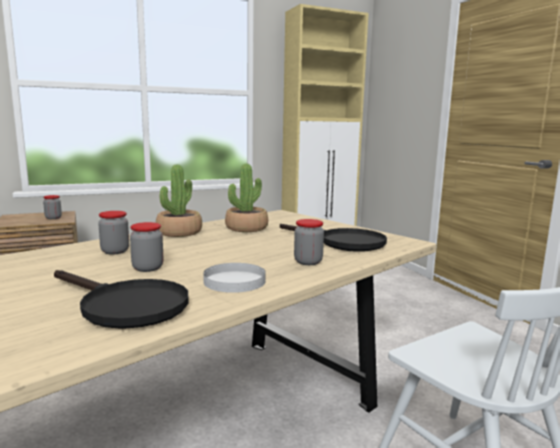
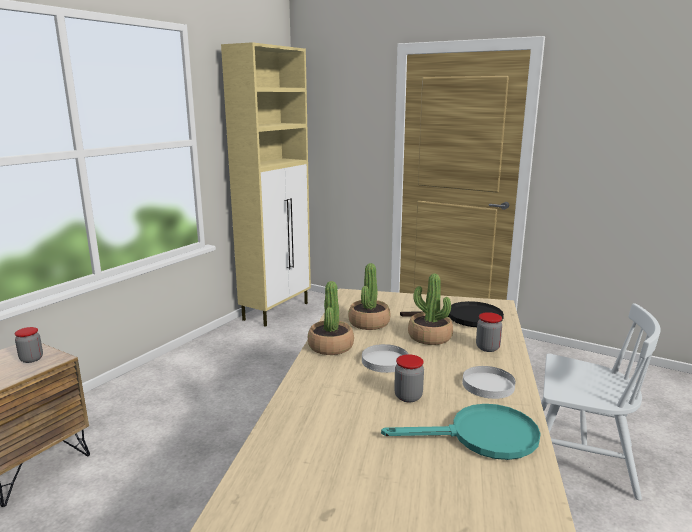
camera: 35 degrees left, 5 degrees up
black frying pan [54,270,188,329] -> turquoise frying pan [381,404,541,460]
jar [98,211,129,254] -> none
none -> white plate [362,344,408,373]
none -> potted plant [408,274,453,345]

